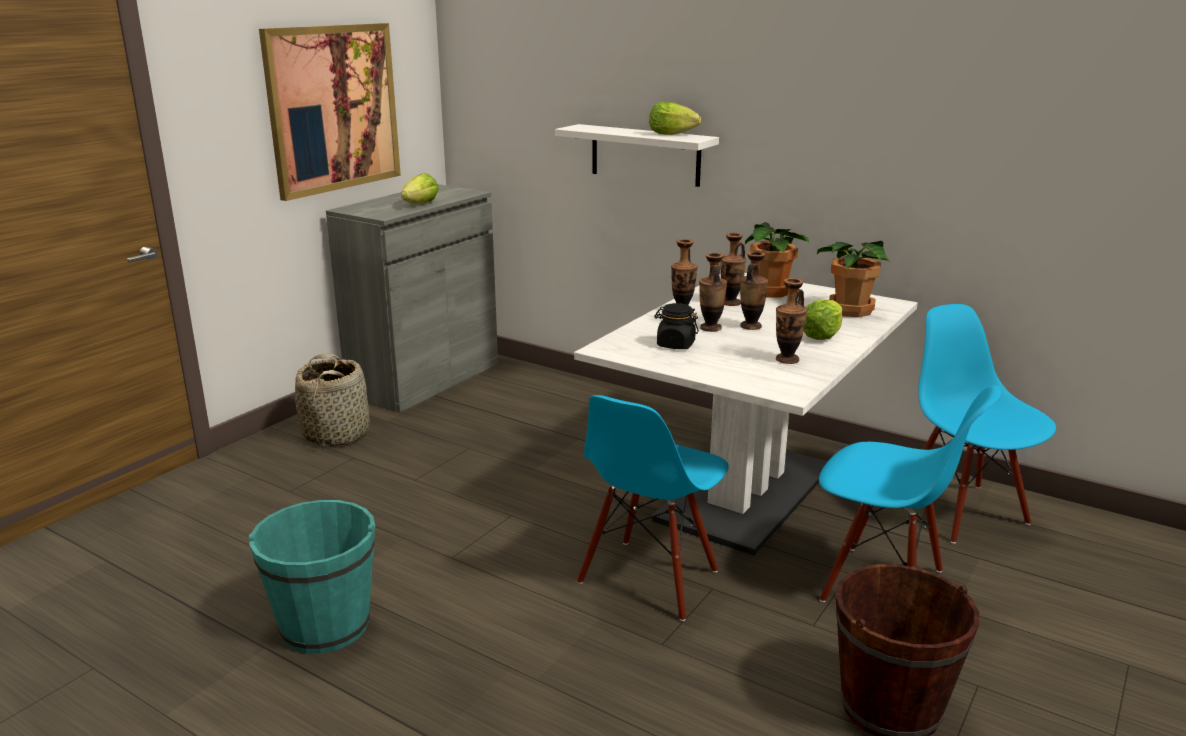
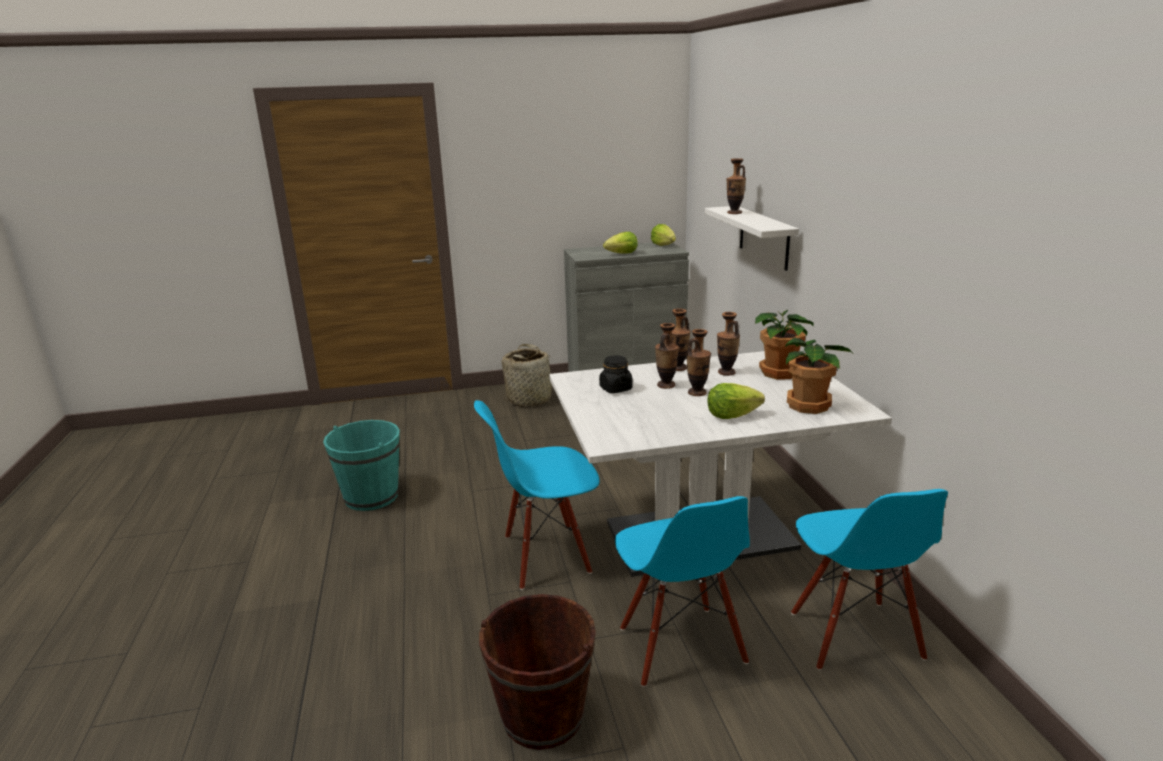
camera: 45 degrees right, 0 degrees up
picture [259,23,401,201] -> none
lettuce [649,102,701,135] -> lettuce moved to [651,224,676,246]
vase [776,278,807,364] -> vase moved to [726,158,746,214]
blue chair [918,304,1056,544] -> blue chair turned 150 degrees clockwise [791,489,948,670]

